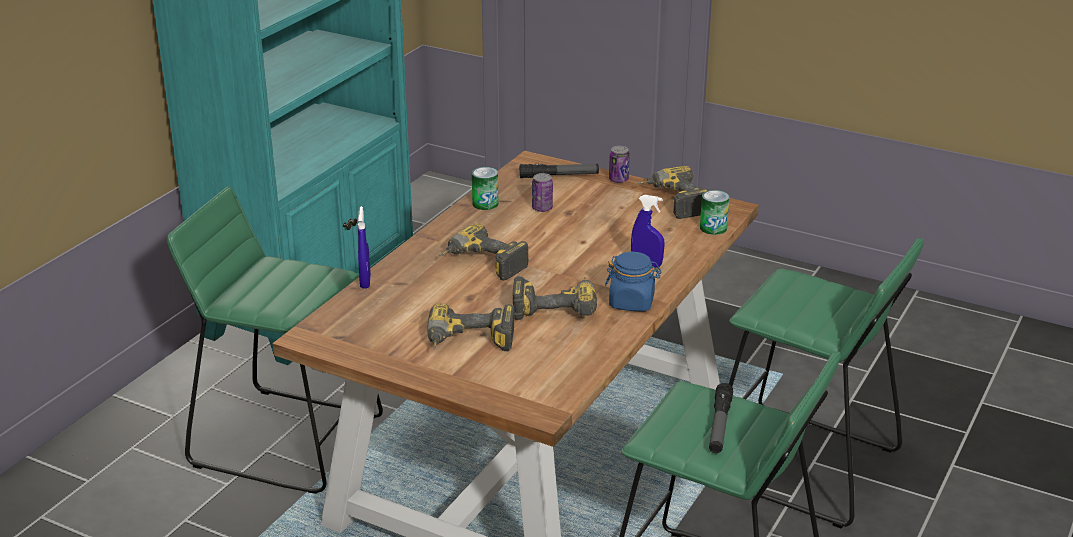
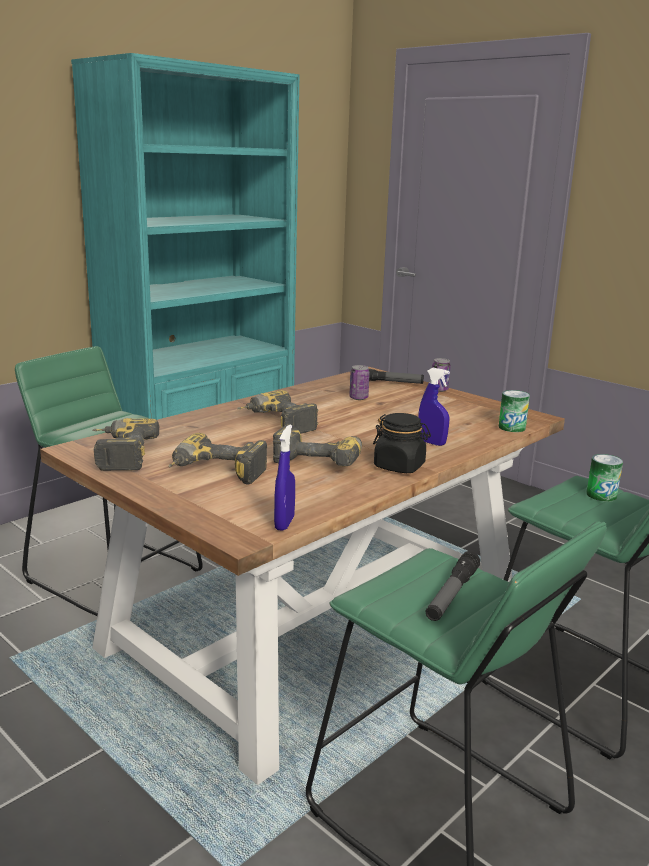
camera: 15 degrees right, 10 degrees down
blue spray bottle [358,206,371,289] -> blue spray bottle moved to [274,424,295,531]
can [472,167,499,210] -> can moved to [587,454,623,502]
blue jar [605,252,662,311] -> black jar [373,413,431,473]
power drill [637,166,709,219] -> power drill moved to [93,418,160,471]

